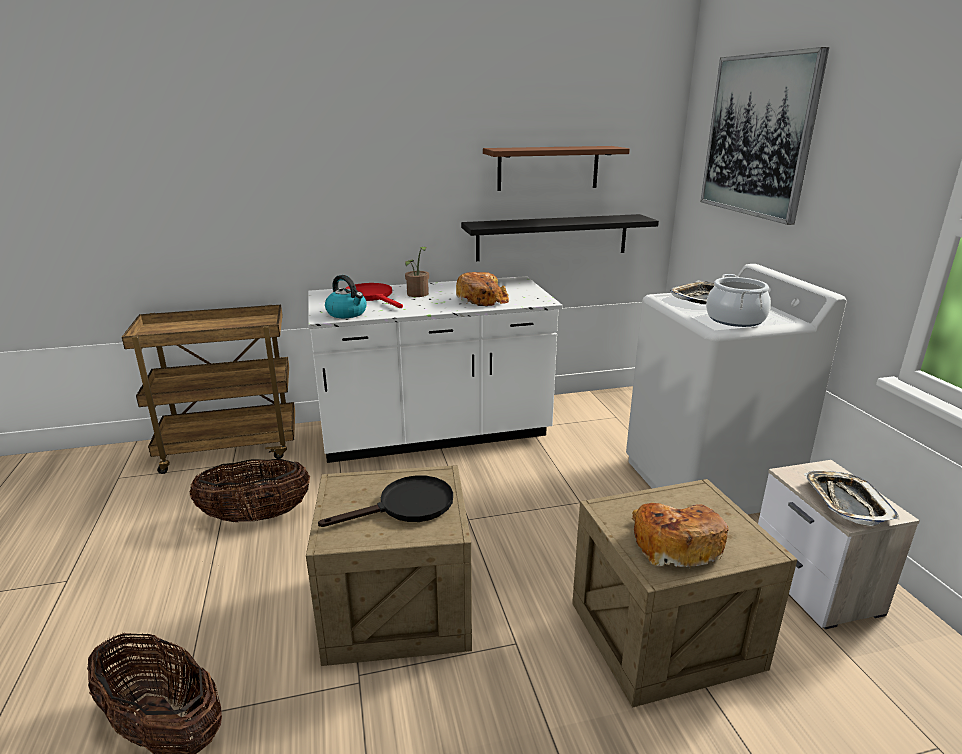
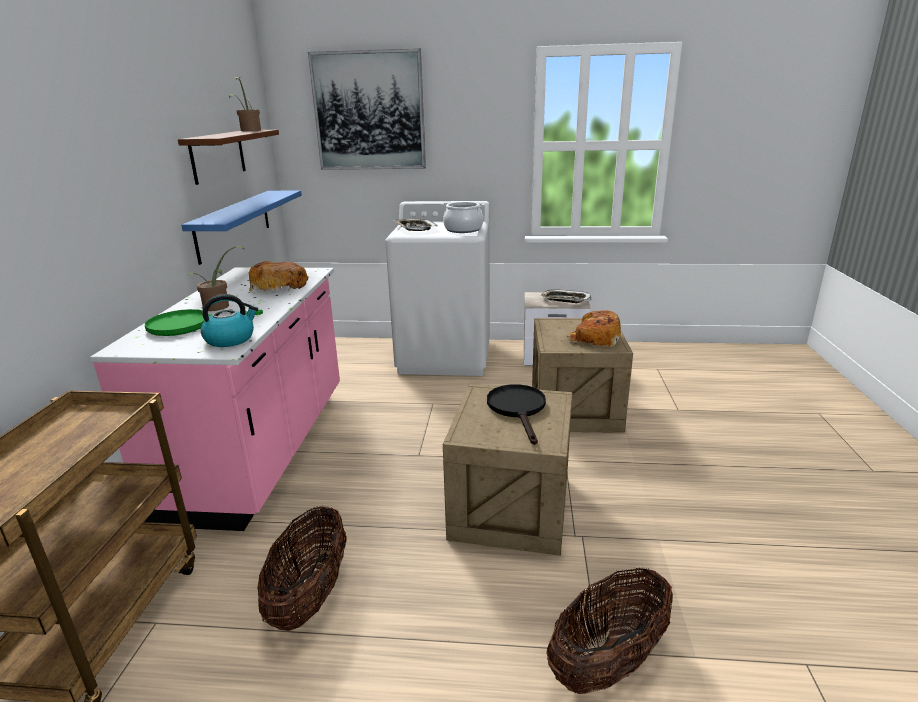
camera: 70 degrees left, 0 degrees up
white counter [308,276,562,463] -> pink counter [90,267,340,531]
red frying pan [345,283,403,308] -> green frying pan [145,309,263,336]
black shelf [461,214,659,261] -> blue shelf [181,190,302,265]
none -> potted plant [229,77,261,131]

